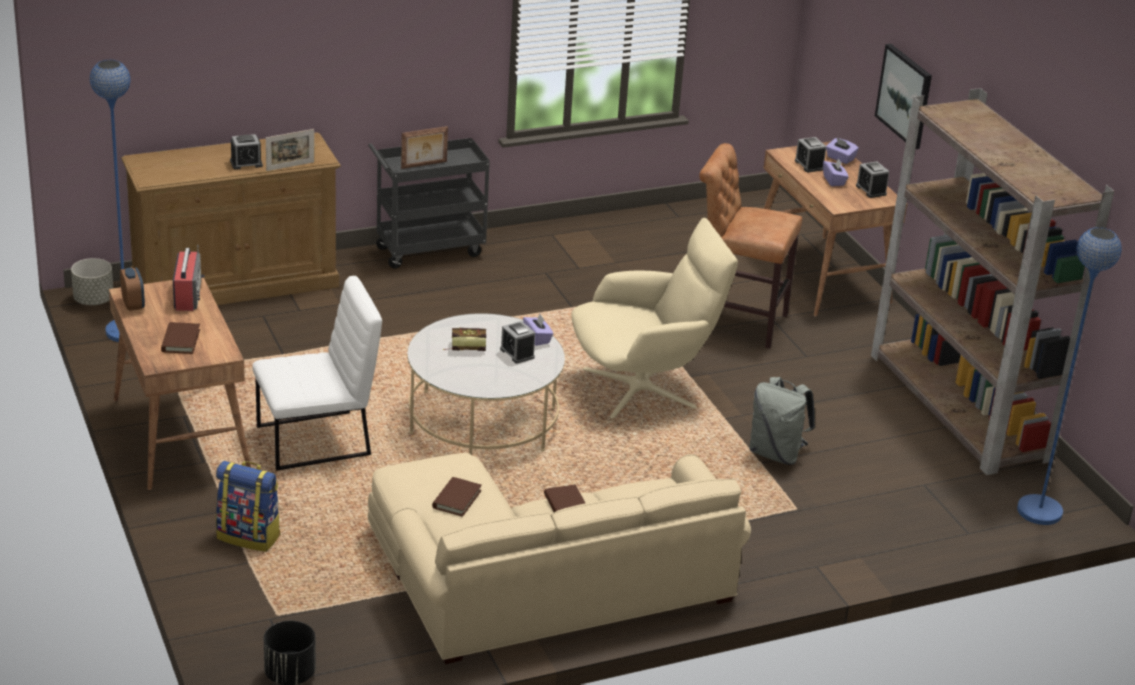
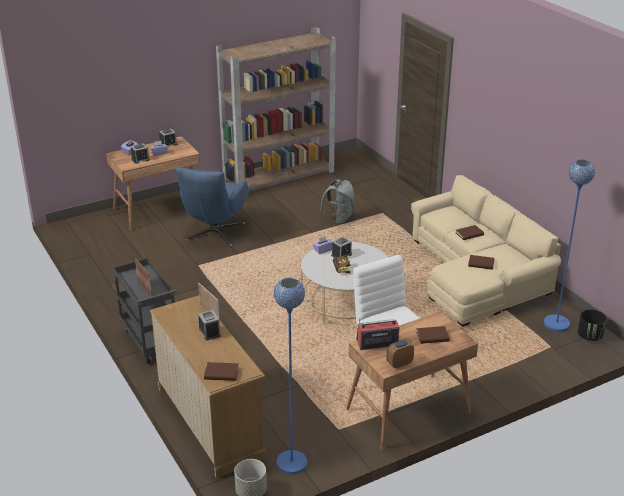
camera: 95 degrees left, 0 degrees up
backpack [216,461,281,552] -> none
beige armchair [572,218,738,419] -> none
brown stool [699,143,802,349] -> blue armchair [176,167,249,246]
picture [875,44,932,149] -> none
blue floor lamp [1017,227,1122,525] -> blue floor lamp moved to [544,160,595,332]
none -> brown book [204,362,239,381]

